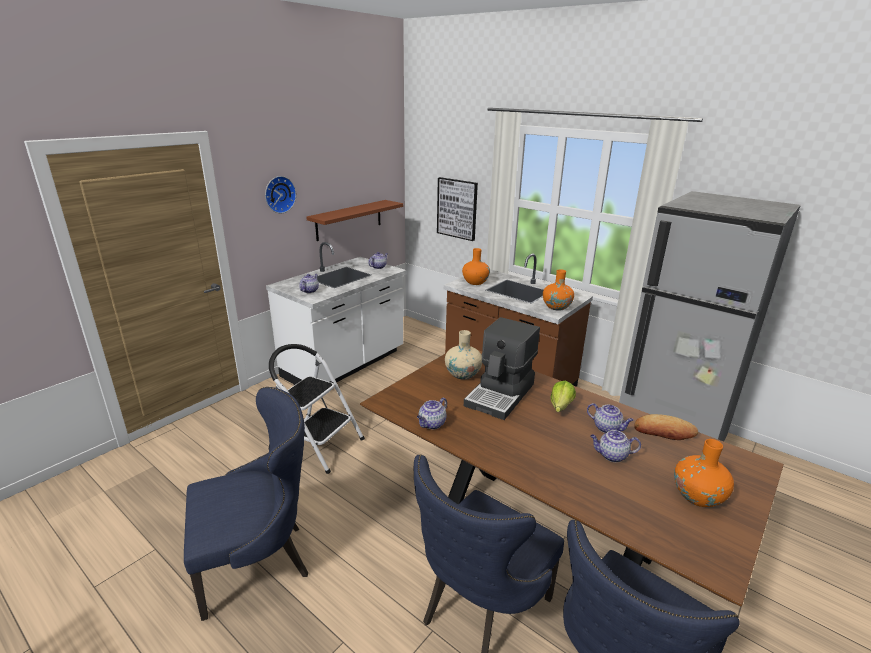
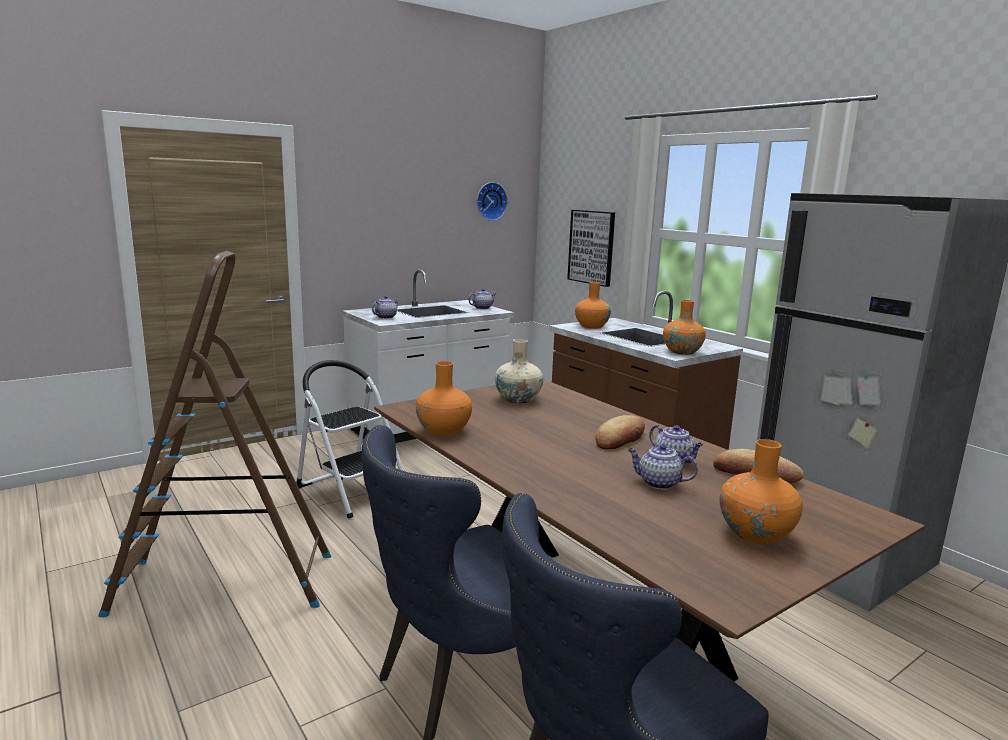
camera: 15 degrees right, 10 degrees down
blue chair [184,387,308,621] -> brown step ladder [98,251,331,617]
wall clock [265,176,296,213] -> wall clock moved to [477,182,508,221]
brown shelf [306,200,403,241] -> none
teapot [417,398,447,429] -> orange vase [416,361,472,436]
coffee machine [464,317,540,420] -> none
lettuce [550,381,576,412] -> bread [595,415,645,449]

